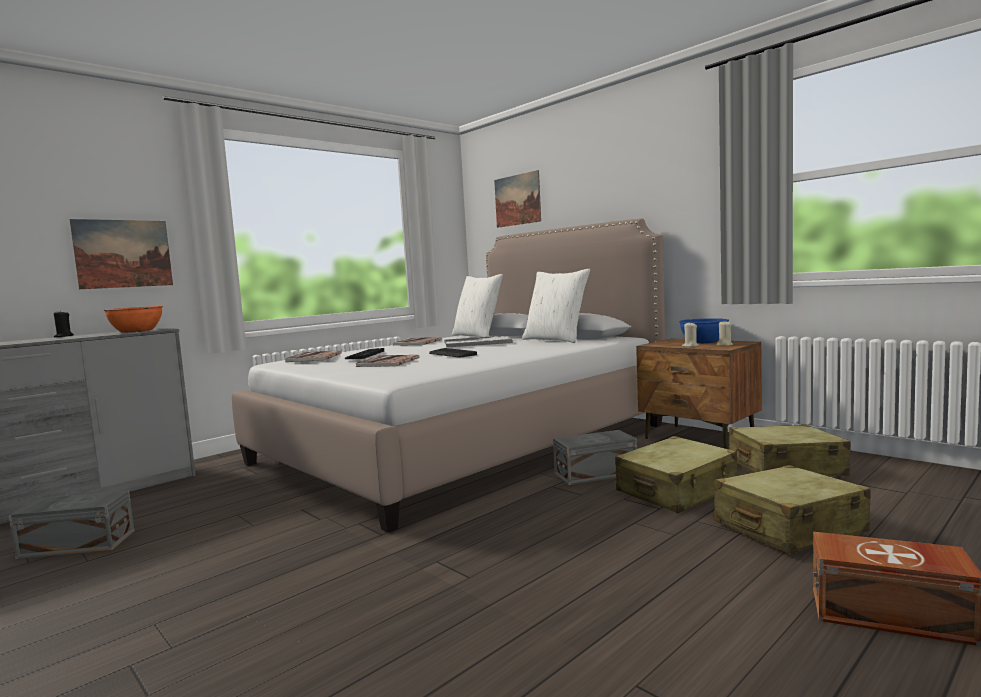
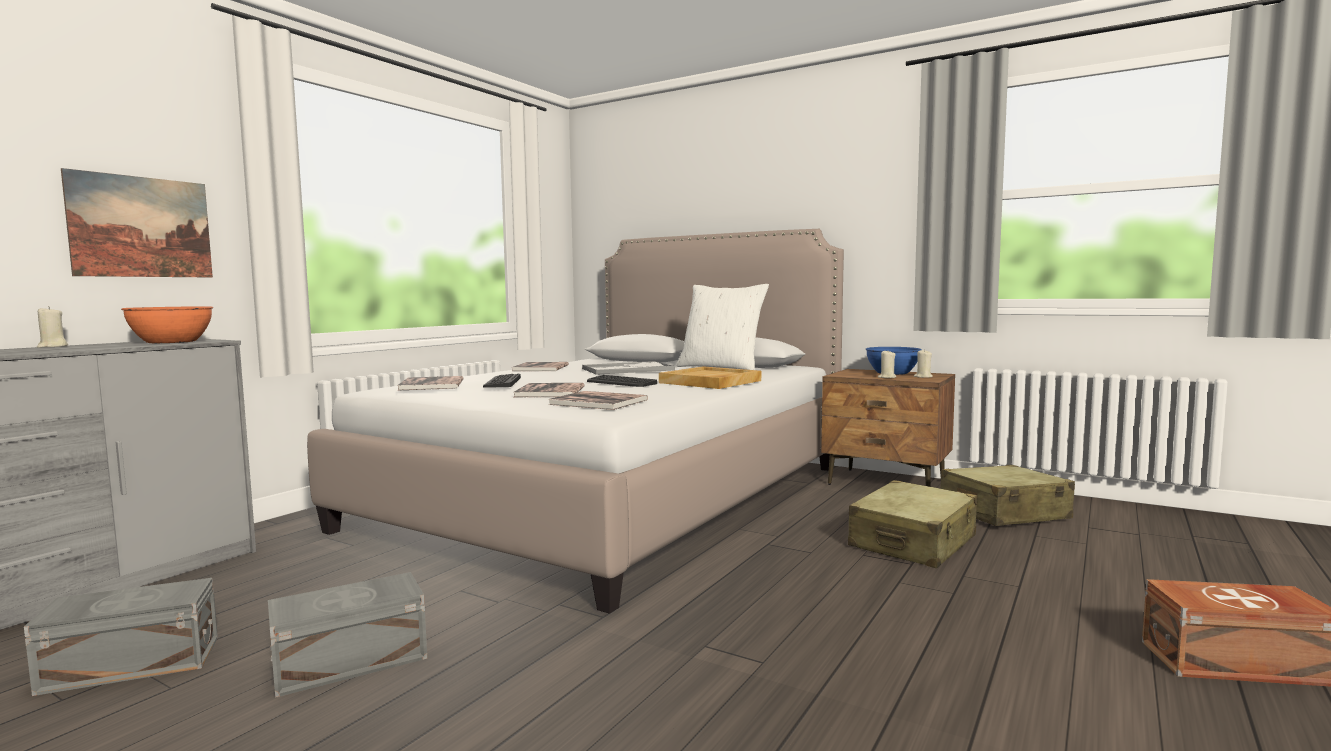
camera: 15 degrees left, 0 degrees up
black candle [54,310,74,337] -> beige candle [37,306,68,348]
white pillow [452,274,503,337] -> none
picture [494,170,541,228] -> none
grey storage box [553,430,637,485] -> grey storage box moved to [268,572,427,698]
beige suitcase [714,465,871,554] -> none
none -> book [548,391,648,410]
none -> beige tray [659,366,761,389]

